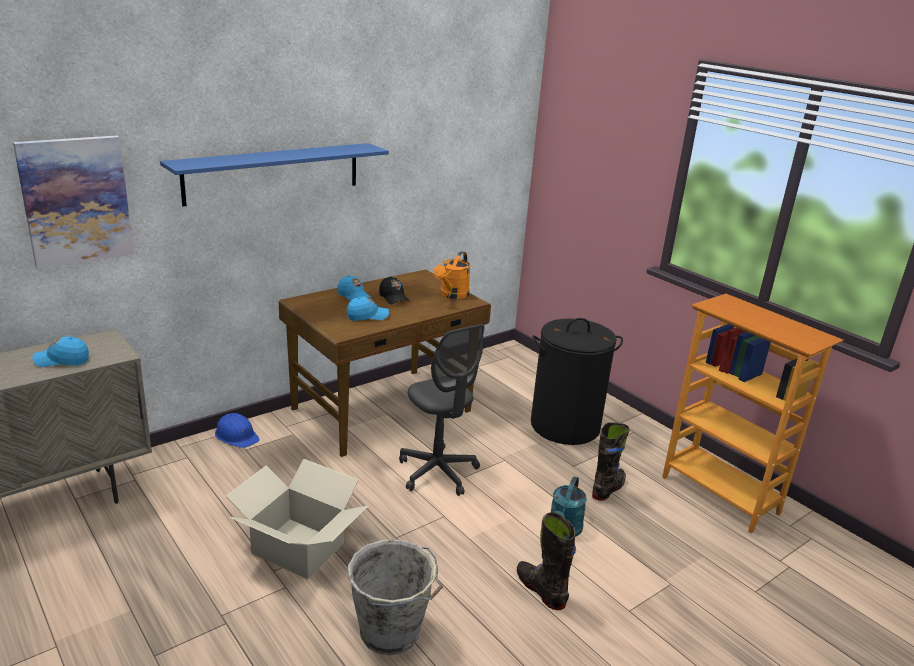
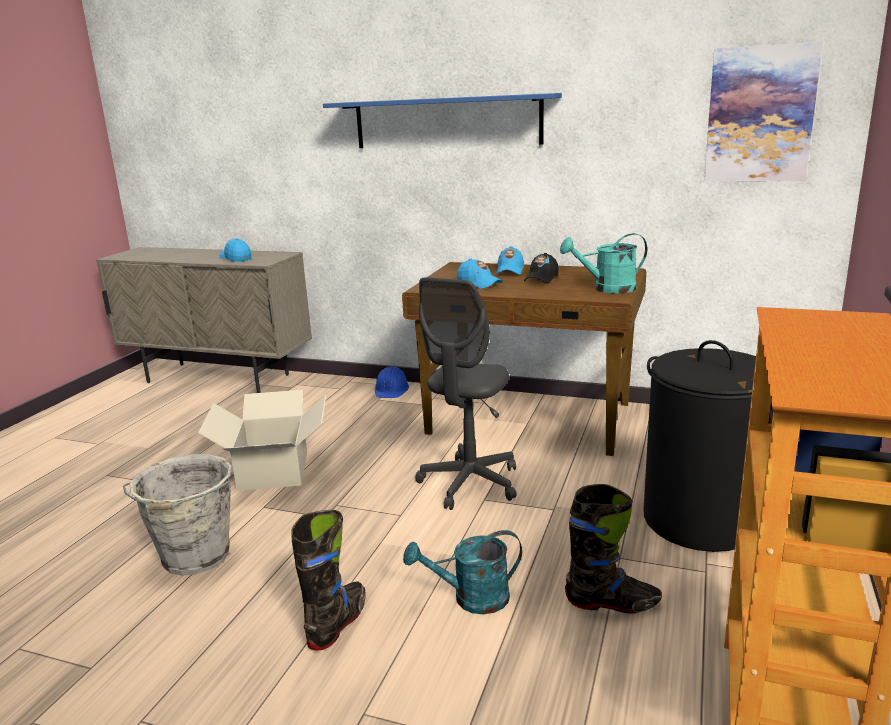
camera: 60 degrees right, 5 degrees down
picture [13,136,134,269] -> picture moved to [704,42,823,181]
orange watering can [433,251,471,299] -> turquoise watering can [560,233,647,294]

